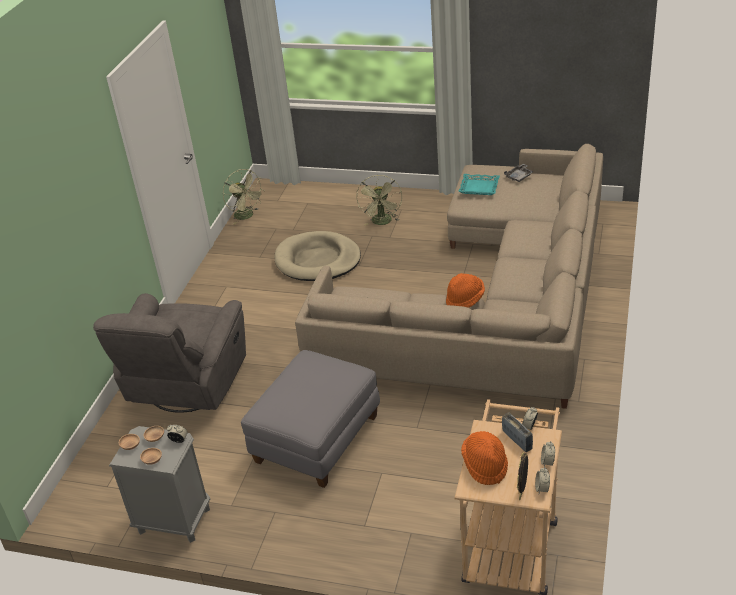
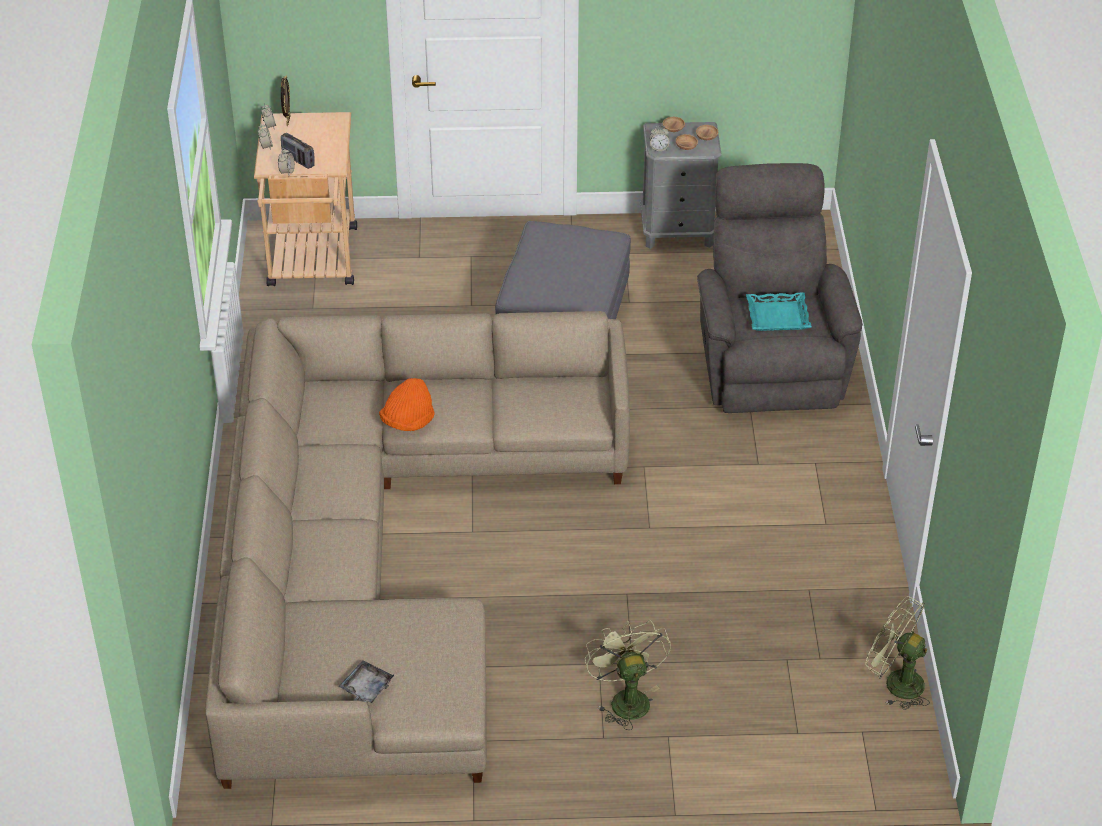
camera: 160 degrees right, 5 degrees up
beige dog bed [274,231,361,281] -> none
turquoise tray [458,174,500,195] -> turquoise tray moved to [746,293,812,331]
orange hat [461,431,508,485] -> none

